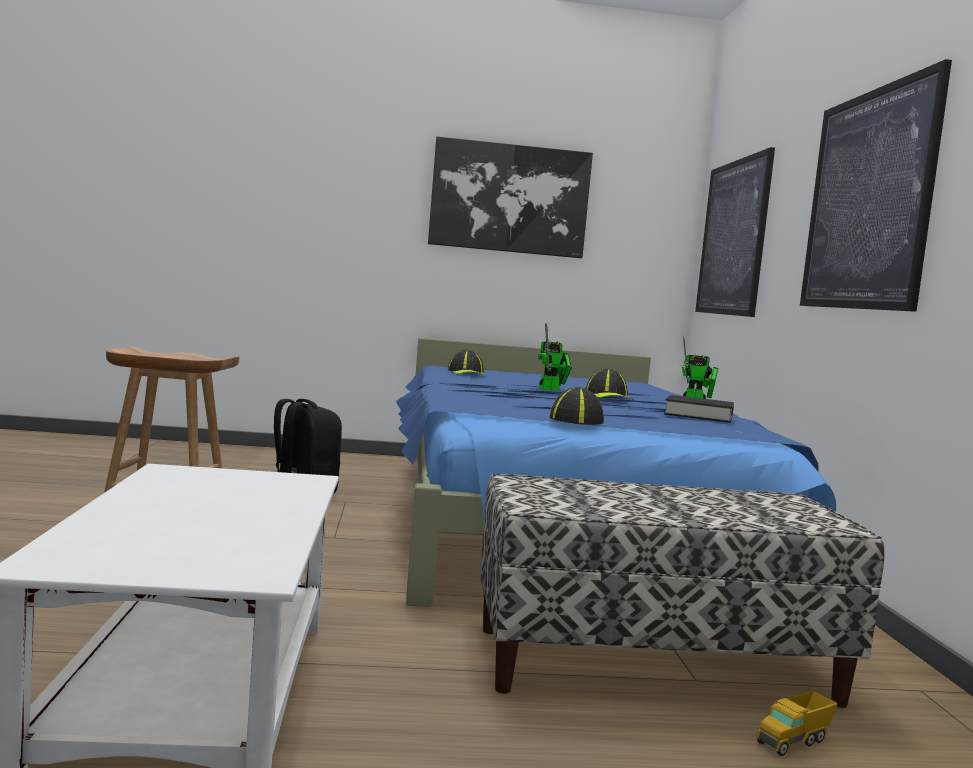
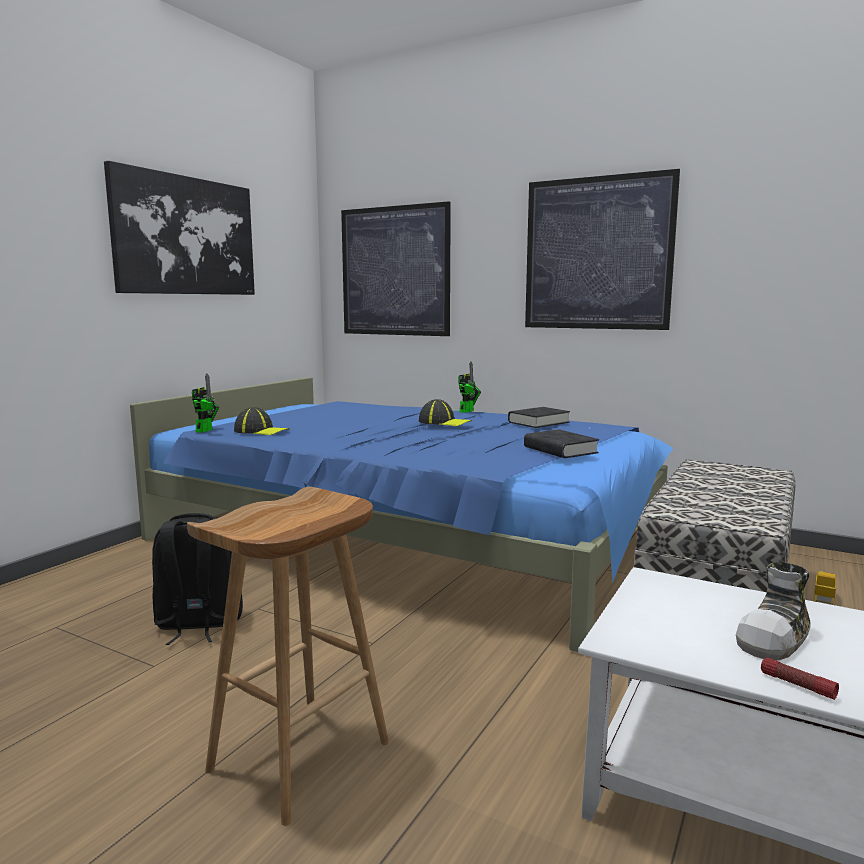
camera: 55 degrees left, 5 degrees up
toy robot [538,323,572,391] -> toy robot moved to [192,374,219,433]
cap [550,387,604,425] -> black book [524,429,599,458]
toy truck [756,691,838,756] -> toy truck turned 150 degrees counterclockwise [814,571,836,605]
none -> shoe [736,562,811,661]
none -> flashlight [761,658,839,700]

